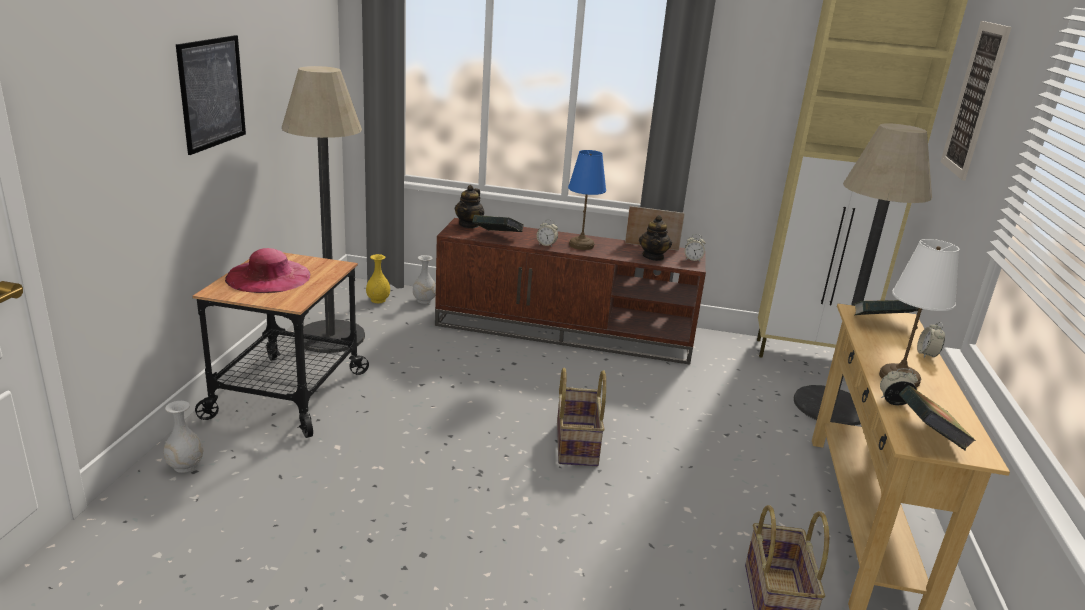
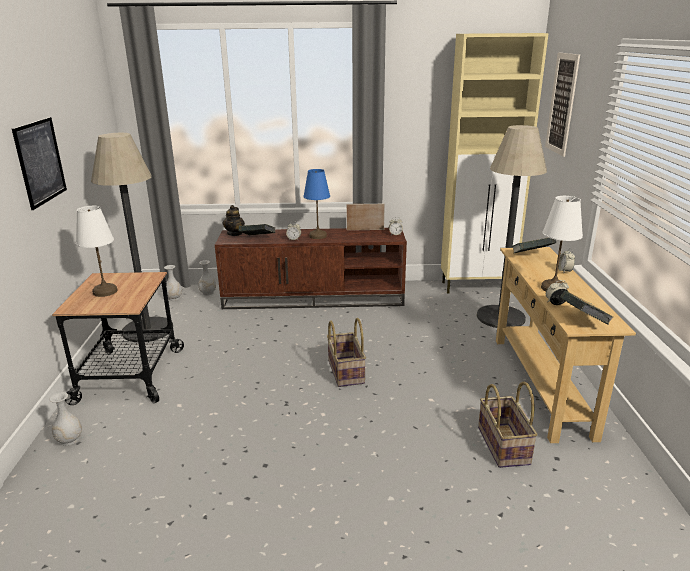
camera: 10 degrees left, 0 degrees up
pink hat [225,248,310,293] -> white table lamp [76,206,118,297]
yellow vase [366,254,390,303] -> white vase [164,265,182,301]
teapot [639,215,672,261] -> none

